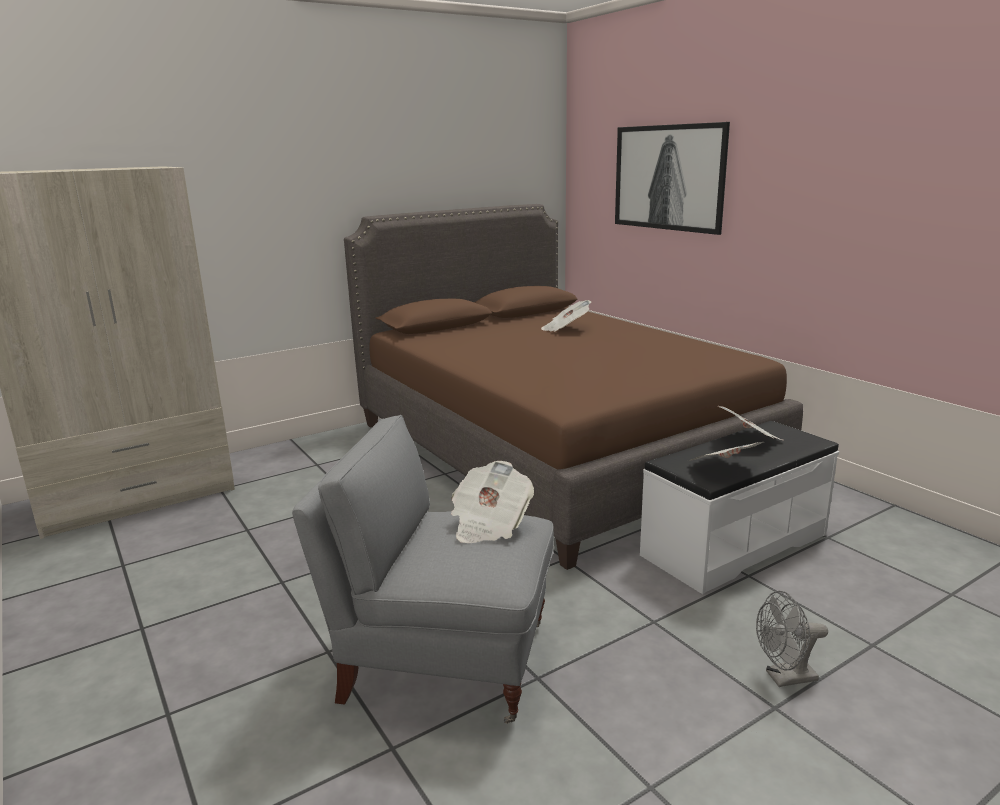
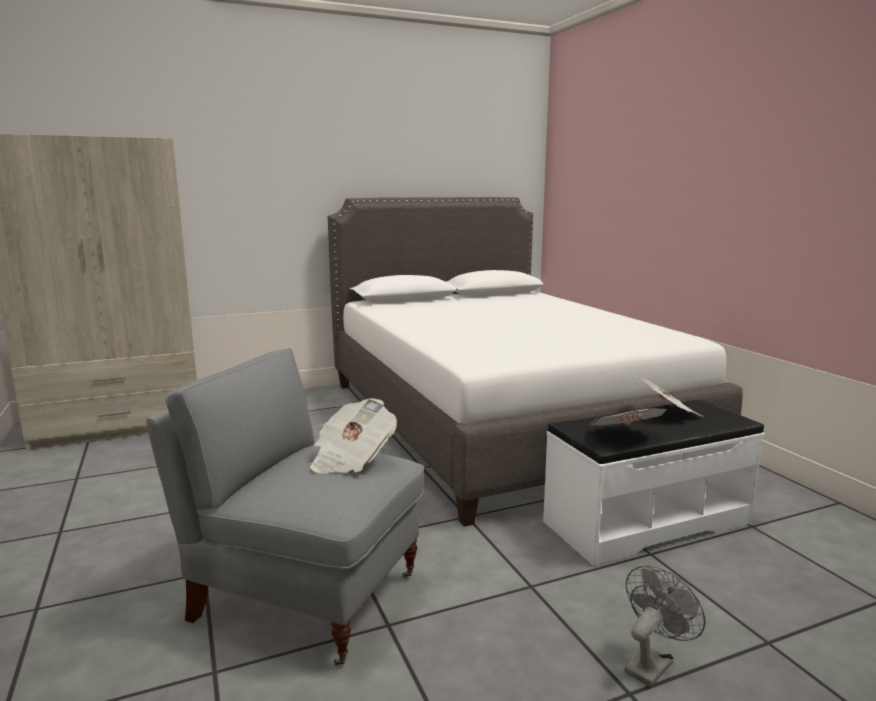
camera: 10 degrees right, 5 degrees down
brown bed [344,204,803,570] -> white bed [328,197,743,527]
newspaper [541,300,592,332] -> none
picture [615,122,730,235] -> none
grey fan [756,591,828,687] -> grey fan turned 135 degrees clockwise [624,565,706,687]

